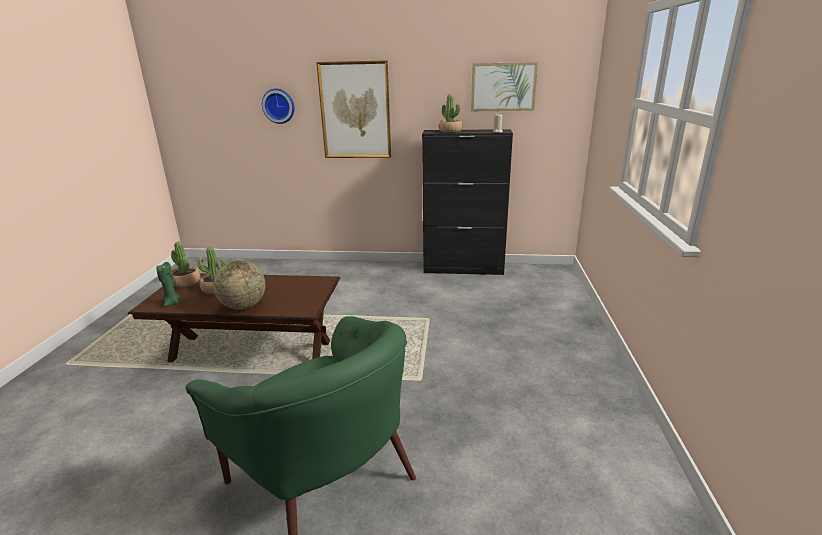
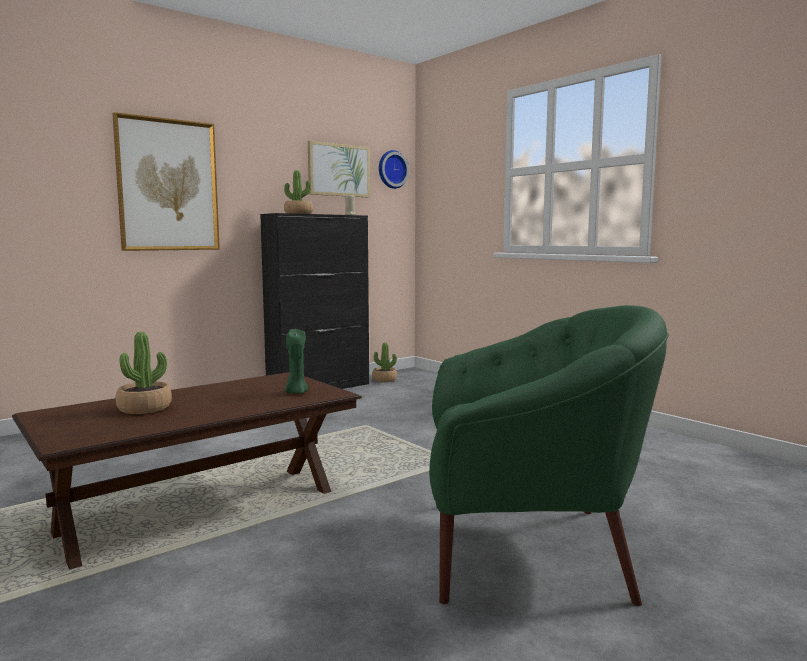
camera: 45 degrees left, 15 degrees down
green candle [156,262,181,307] -> green candle moved to [285,329,308,394]
potted plant [171,242,201,287] -> potted plant moved to [372,343,397,382]
globe [213,260,266,310] -> none
wall clock [262,88,295,124] -> wall clock moved to [379,150,409,189]

